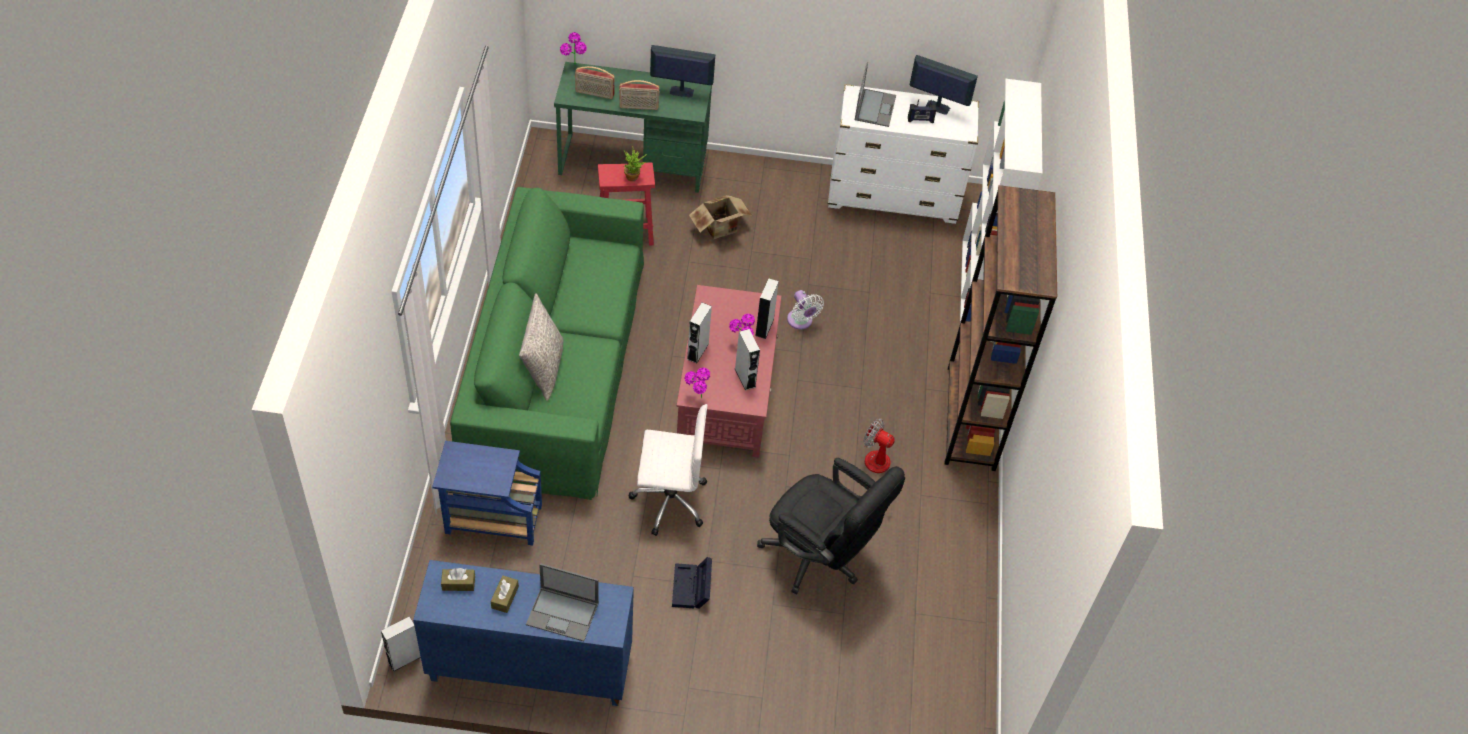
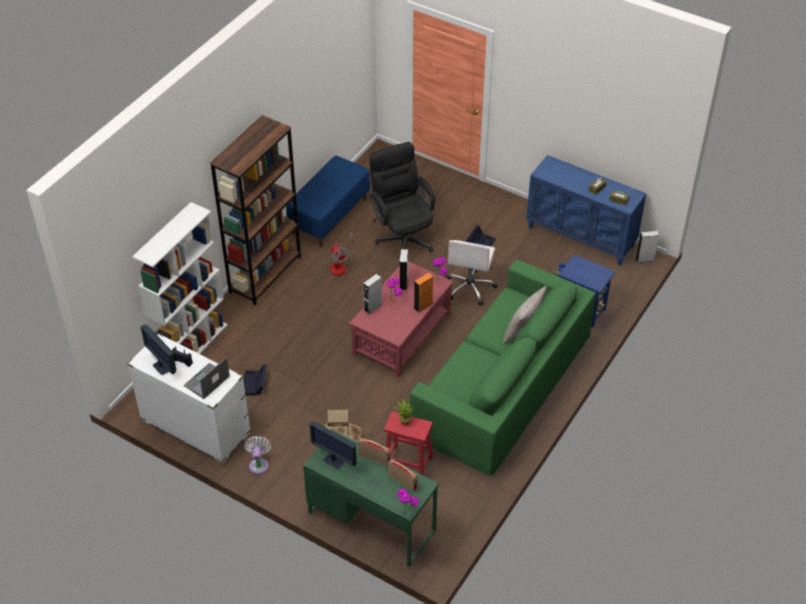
camera: 150 degrees left, 5 degrees down
laptop [526,563,599,641] -> none
white office chair [629,404,707,536] -> white office chair turned 105 degrees counterclockwise [445,240,497,305]
grey speaker [687,302,712,363] -> orange speaker [414,273,433,313]
white fan [787,290,824,329] -> white fan moved to [244,436,271,474]
none -> black storage box [243,364,267,396]
none -> blue bench [286,156,370,247]

